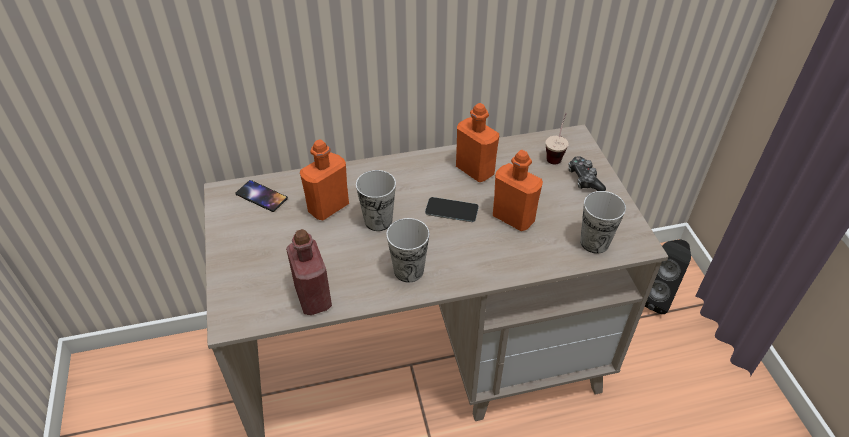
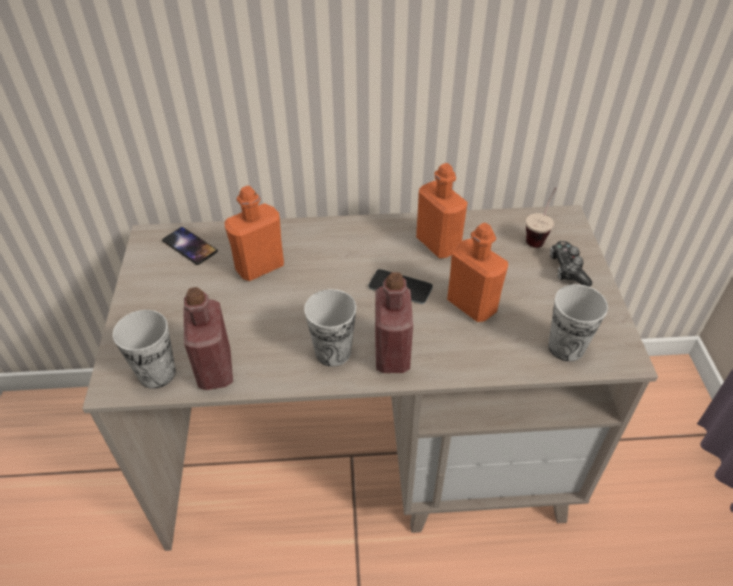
camera: 10 degrees right, 0 degrees up
cup [356,170,396,231] -> cup moved to [113,310,176,389]
black speaker [645,240,691,314] -> none
none -> red bottle [375,272,413,373]

